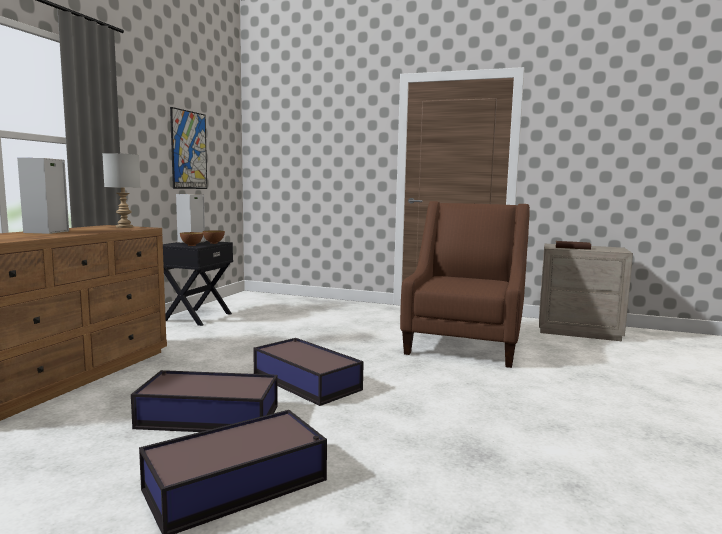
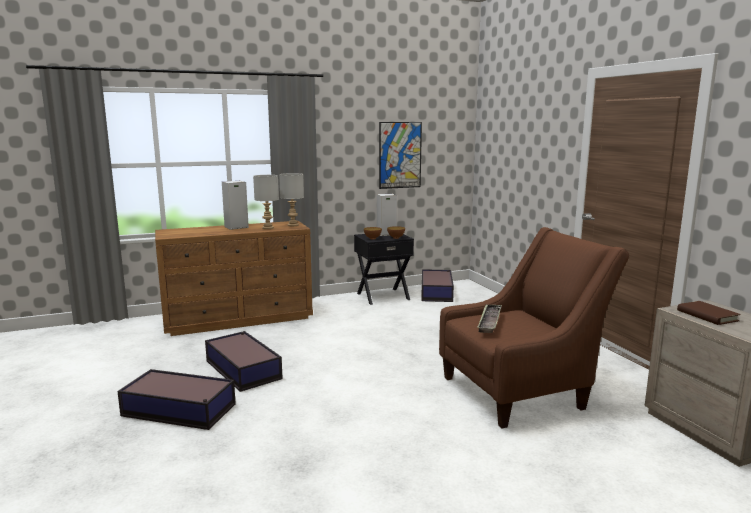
camera: 50 degrees right, 5 degrees up
storage box [253,338,364,406] -> storage box moved to [421,269,454,302]
none -> grey table lamp [253,175,279,229]
none -> tray [477,305,502,333]

